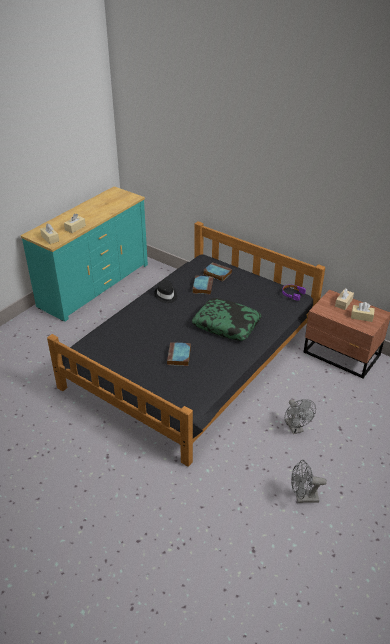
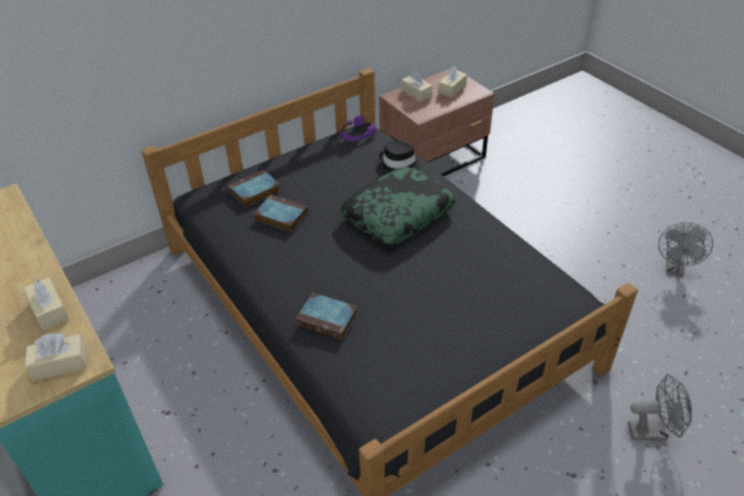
camera: 70 degrees left, 5 degrees up
black hat [154,280,177,303] -> black hat moved to [379,140,421,171]
book [167,342,191,366] -> book moved to [295,293,358,340]
grey fan [285,399,316,434] -> grey fan moved to [628,374,692,441]

